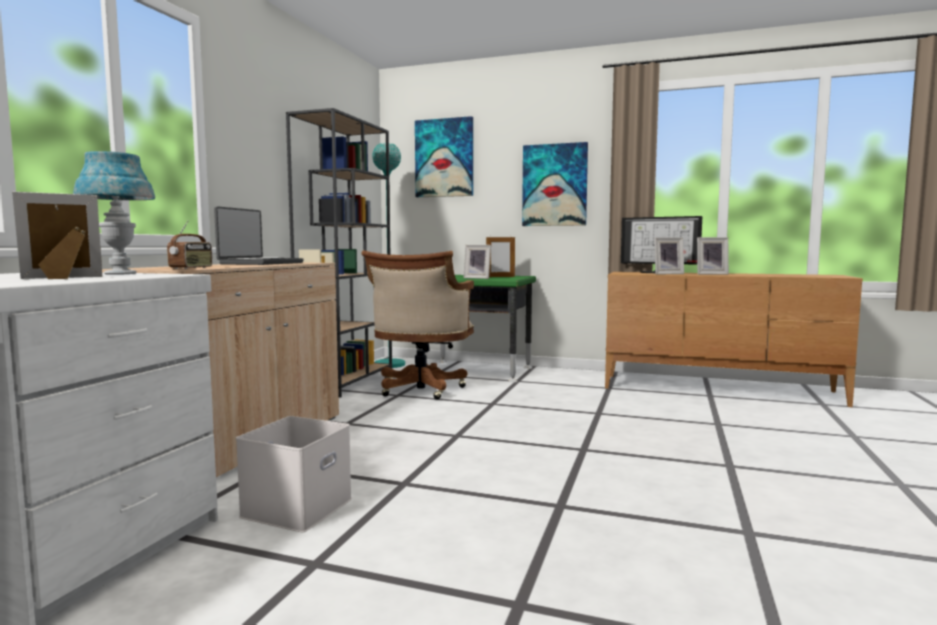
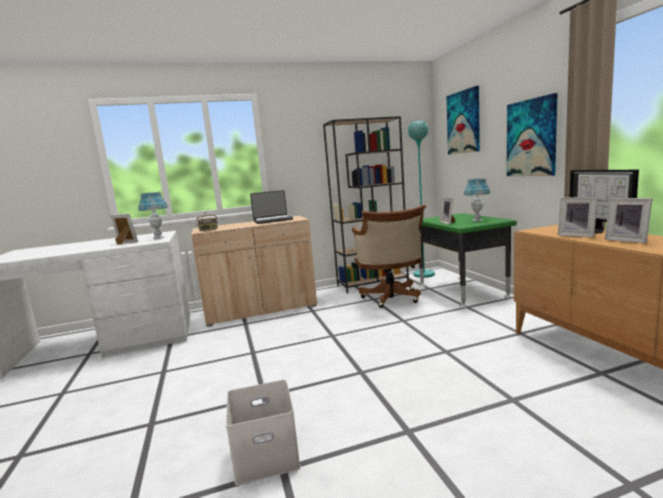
camera: 55 degrees right, 5 degrees up
white storage box [236,416,352,532] -> white storage box moved to [226,379,301,485]
office chair [361,250,474,399] -> office chair turned 75 degrees counterclockwise [352,204,426,308]
picture frame [486,236,515,277] -> blue table lamp [464,178,490,222]

